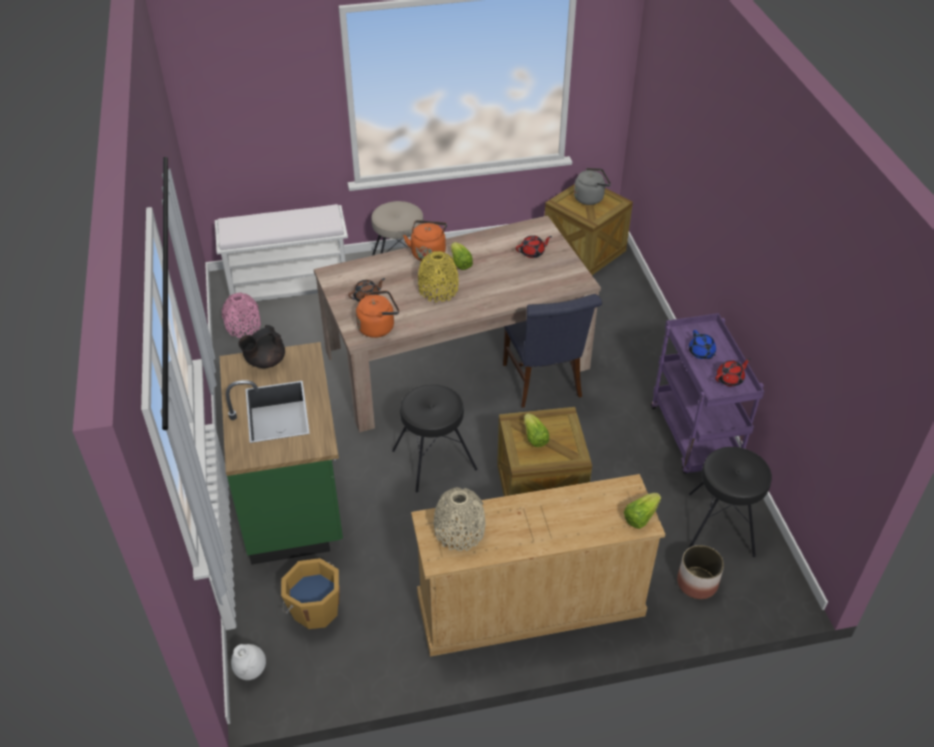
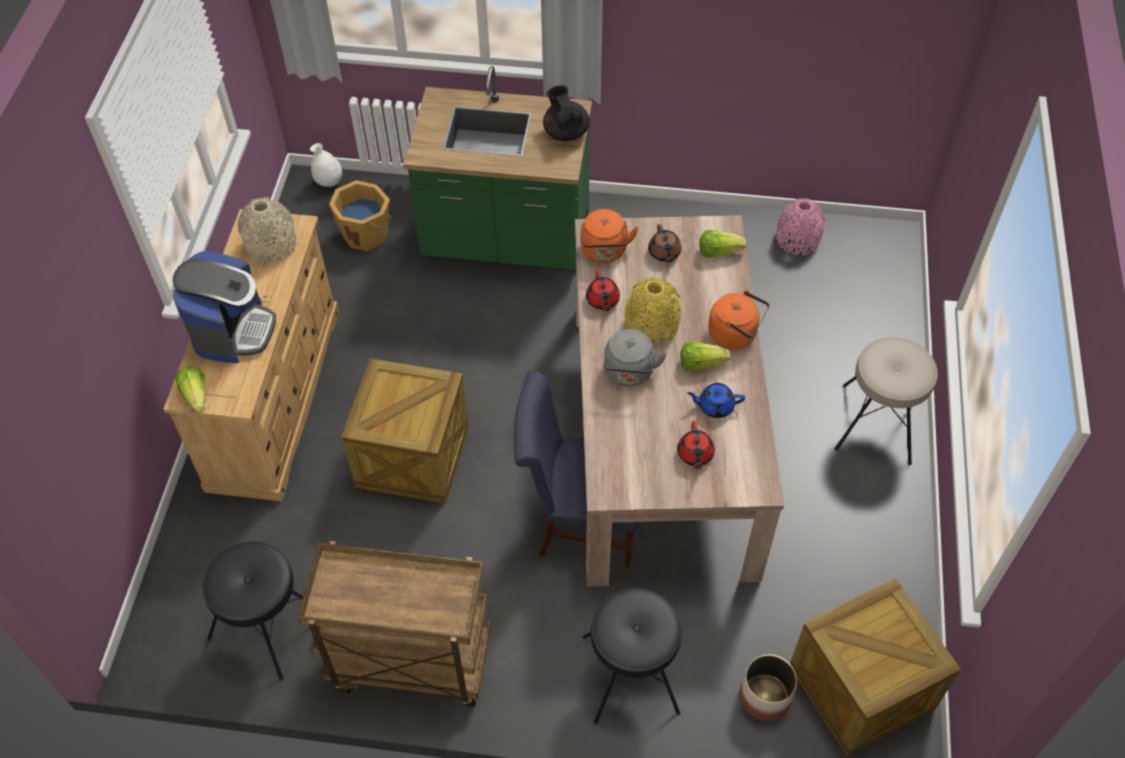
camera: 110 degrees right, 10 degrees up
white bench [215,204,348,301] -> none
black stool [392,384,477,493] -> black stool moved to [583,588,682,724]
lettuce [524,413,549,447] -> lettuce moved to [700,229,747,258]
grey kettle [574,168,611,205] -> grey kettle moved to [603,329,667,387]
purple cart [651,313,764,474] -> brown cart [298,541,491,707]
planter [677,545,724,599] -> planter moved to [740,654,798,721]
blue teapot [689,330,716,359] -> blue teapot moved to [687,383,745,418]
red teapot [715,358,751,386] -> red teapot moved to [586,270,620,311]
none -> coffee machine [172,251,276,363]

